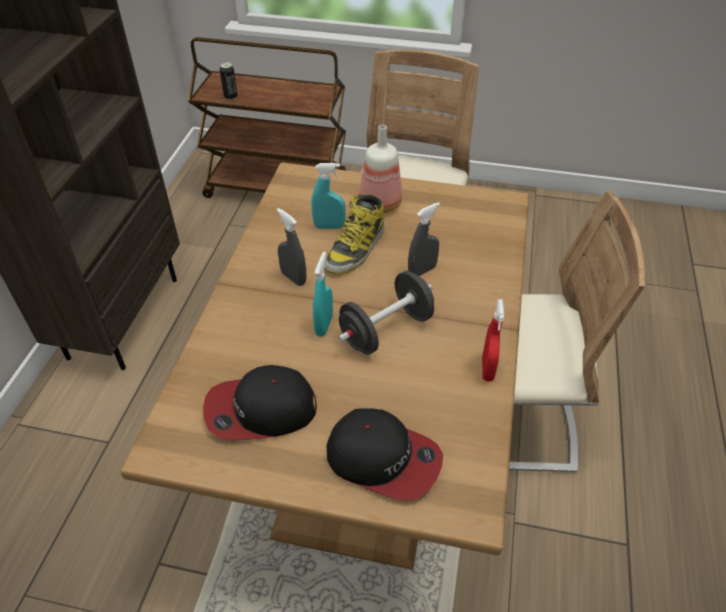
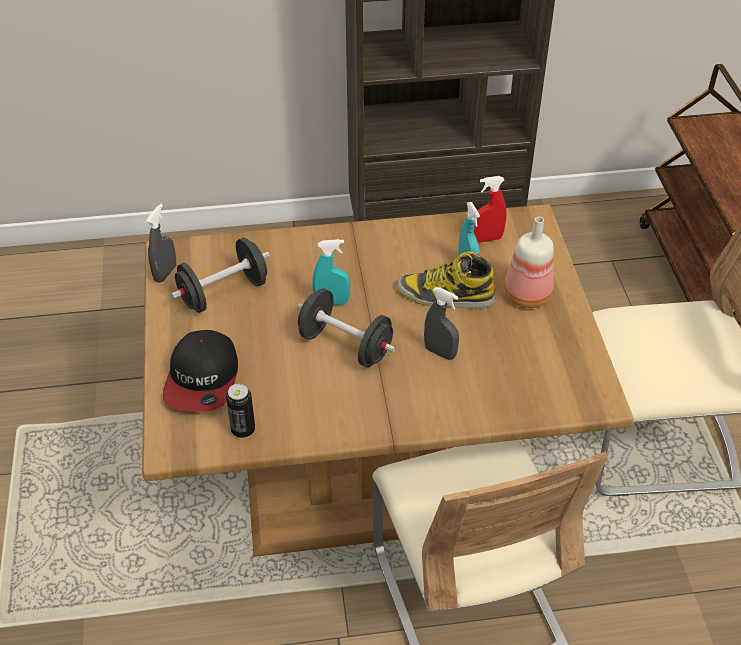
camera: 70 degrees right, 0 degrees up
cap [203,365,317,440] -> black dumbbell [171,238,270,313]
can [220,62,238,100] -> can moved to [226,384,255,438]
grey spray bottle [277,208,306,286] -> grey spray bottle moved to [146,204,176,283]
red spray bottle [482,299,504,382] -> red spray bottle moved to [474,176,507,243]

